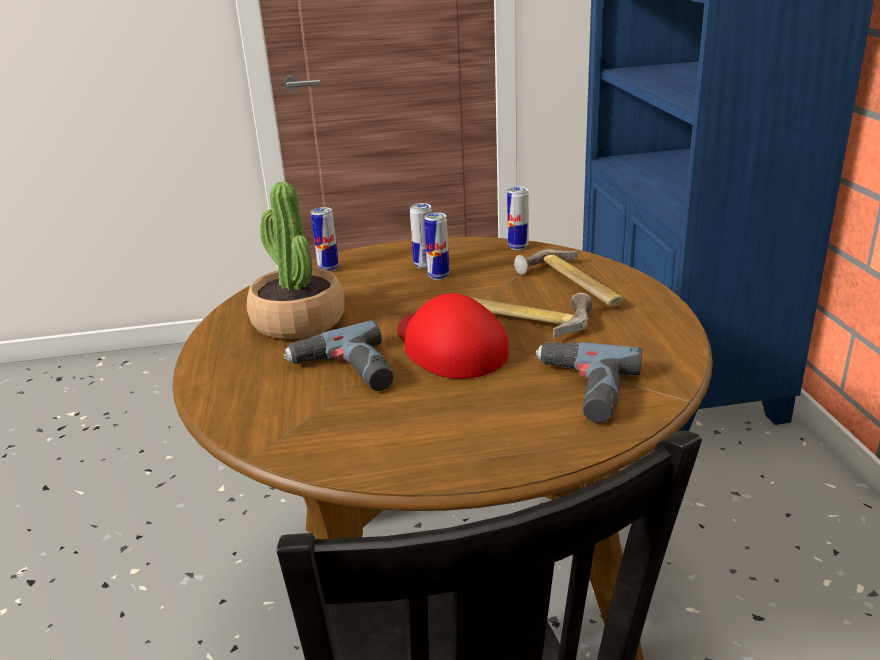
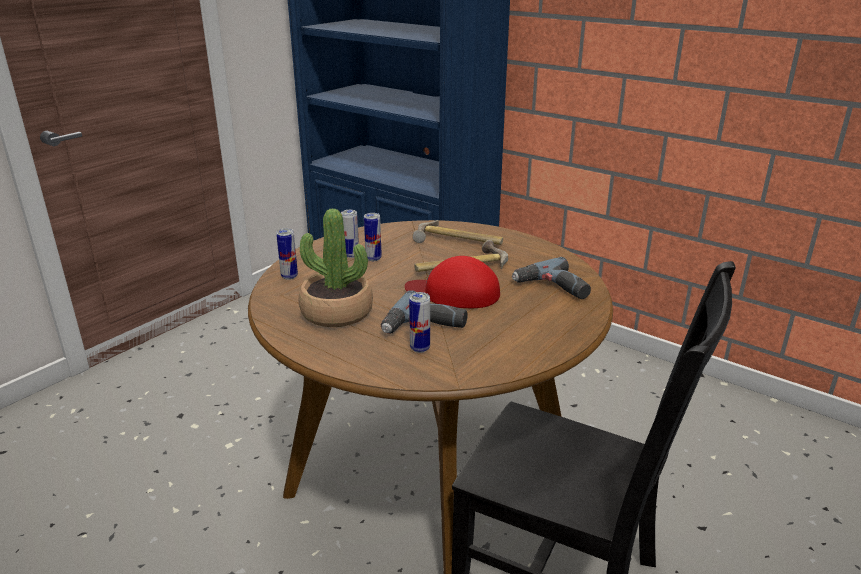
camera: 45 degrees left, 0 degrees up
can [507,187,528,250] -> can moved to [409,292,430,353]

